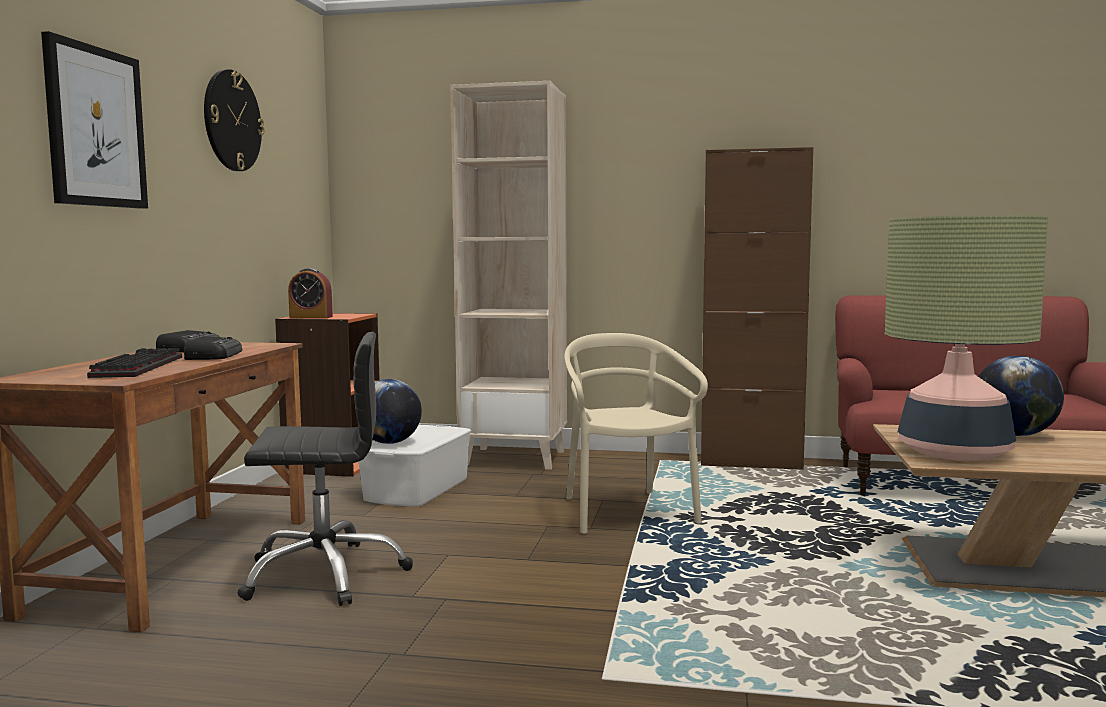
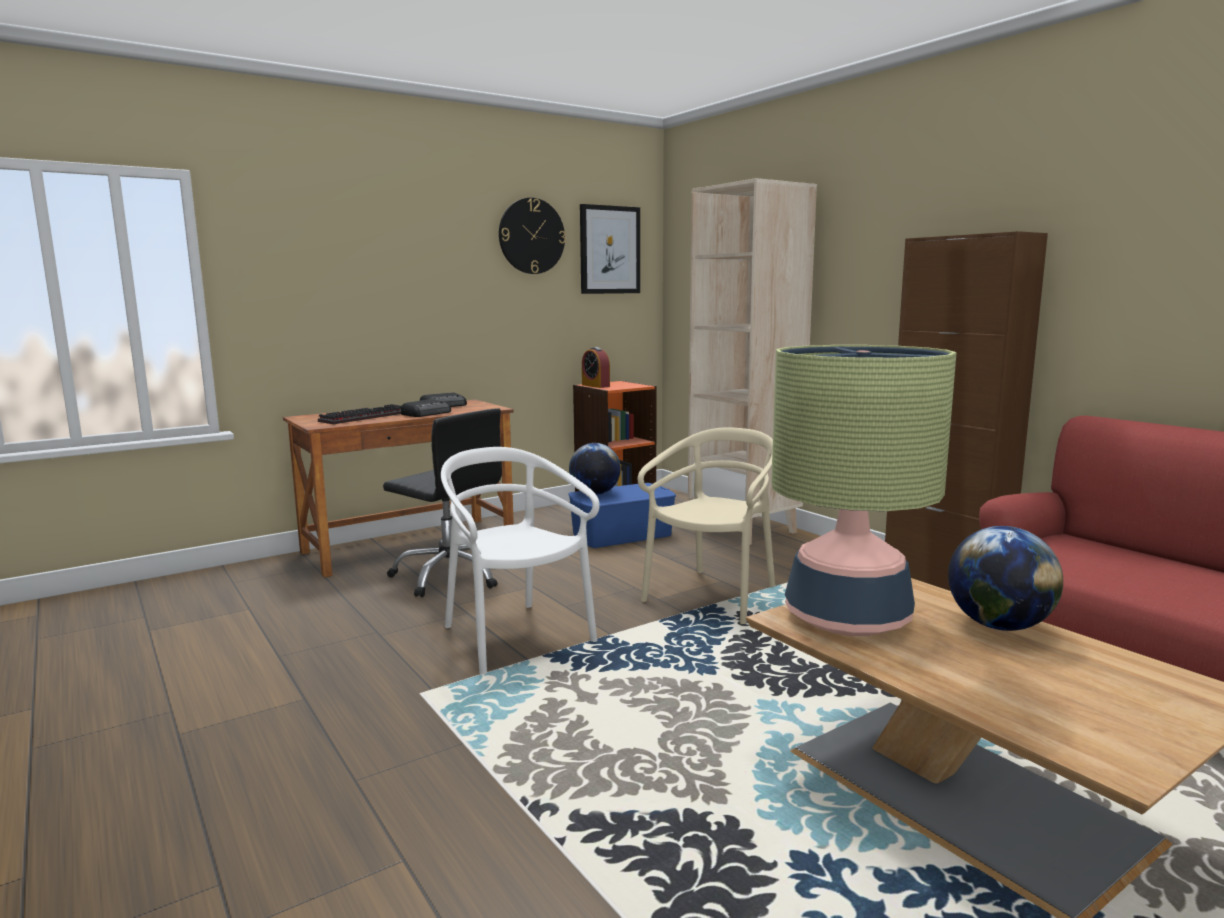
camera: 45 degrees right, 5 degrees up
picture [41,31,148,209] -> picture moved to [580,204,640,294]
white storage box [359,425,471,507] -> blue storage box [568,483,676,548]
none -> white chair [441,447,600,674]

